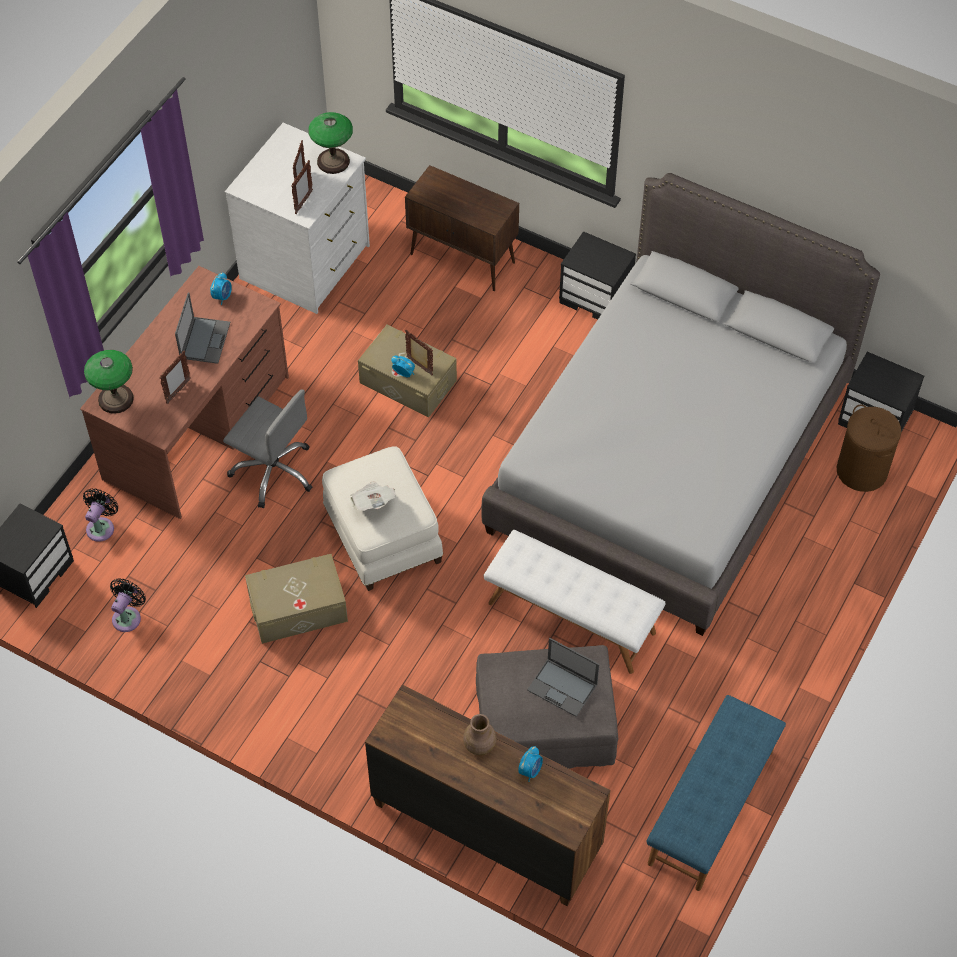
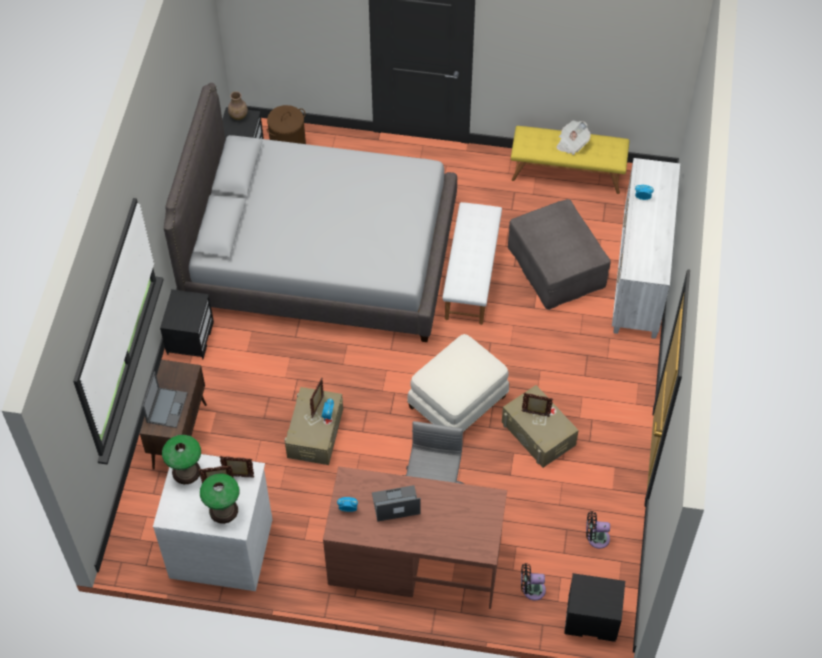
camera: 110 degrees left, 0 degrees up
table lamp [84,350,134,414] -> table lamp moved to [200,474,239,524]
picture frame [160,351,191,404] -> picture frame moved to [522,393,553,417]
newspaper [350,481,395,511] -> newspaper moved to [556,120,591,155]
brown dresser [365,684,610,906] -> white dresser [612,158,680,339]
brown vase [463,714,496,755] -> brown vase moved to [228,91,248,120]
laptop [527,638,600,717] -> laptop moved to [142,371,188,428]
blue bench [647,695,786,891] -> yellow bench [511,126,630,194]

